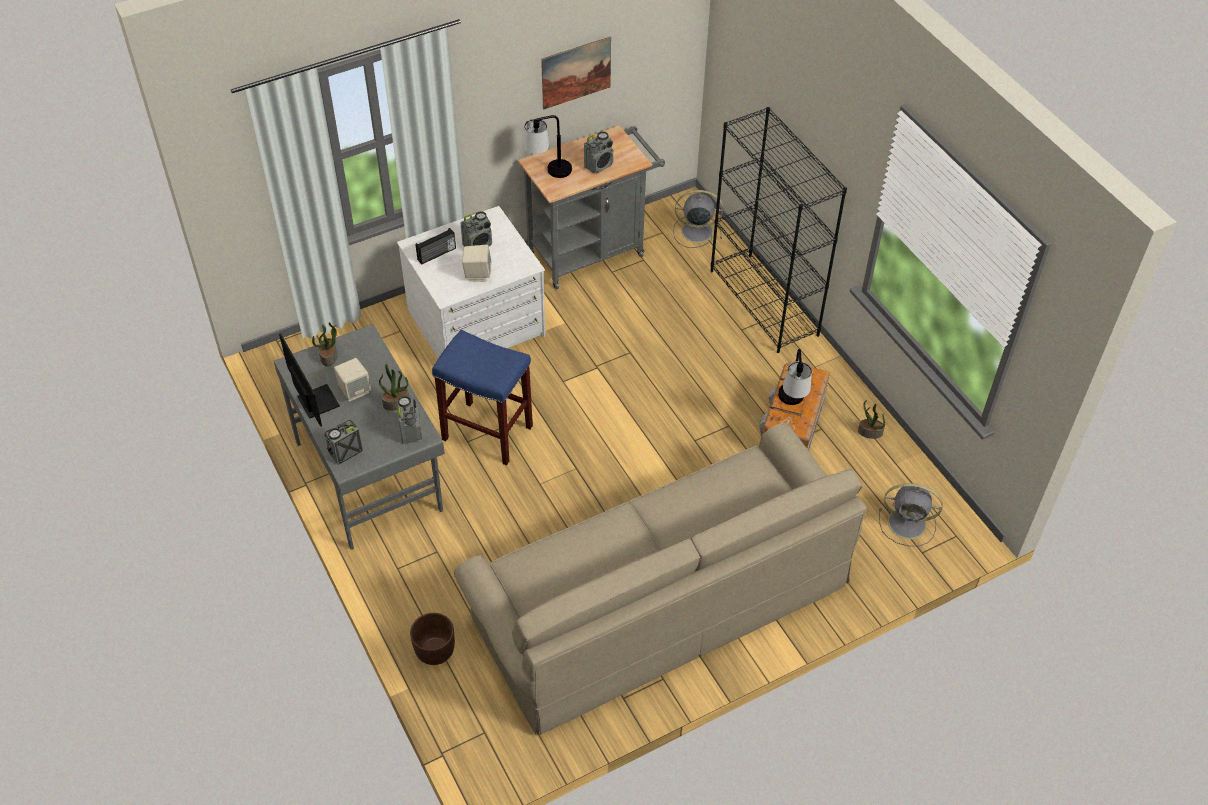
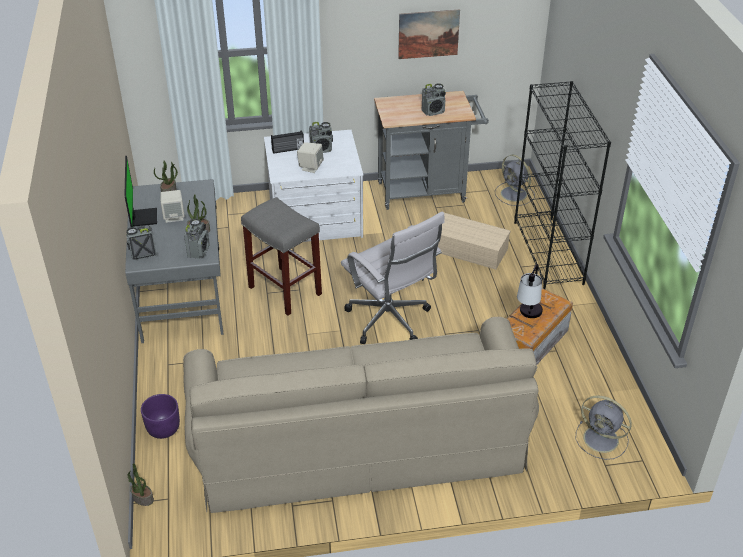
camera: 20 degrees right, 10 degrees down
brown planter [410,613,455,665] -> purple planter [141,394,180,439]
blue stool [432,330,533,465] -> grey stool [241,197,322,316]
table lamp [523,115,572,178] -> none
grey fan [673,190,723,248] -> grey fan turned 150 degrees counterclockwise [495,155,535,206]
potted plant [858,400,885,439] -> potted plant moved to [127,463,154,506]
none -> white office chair [341,211,445,344]
none -> beige storage box [438,213,511,269]

